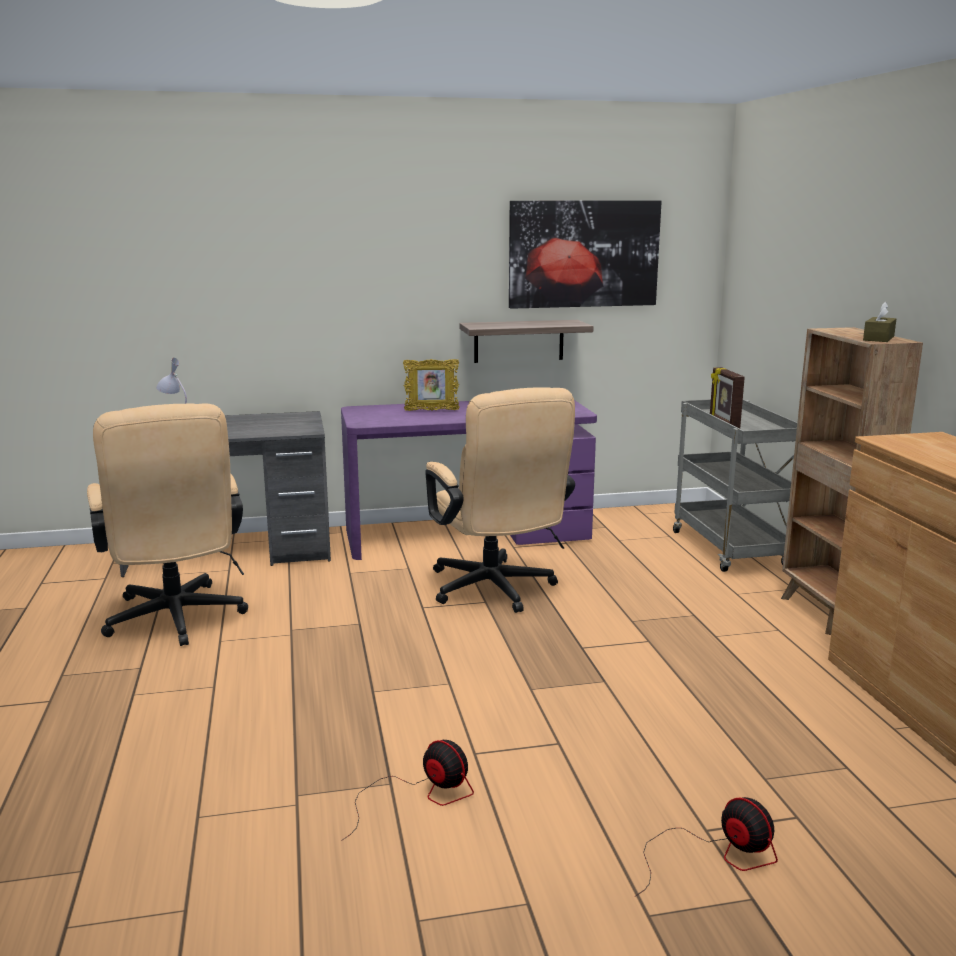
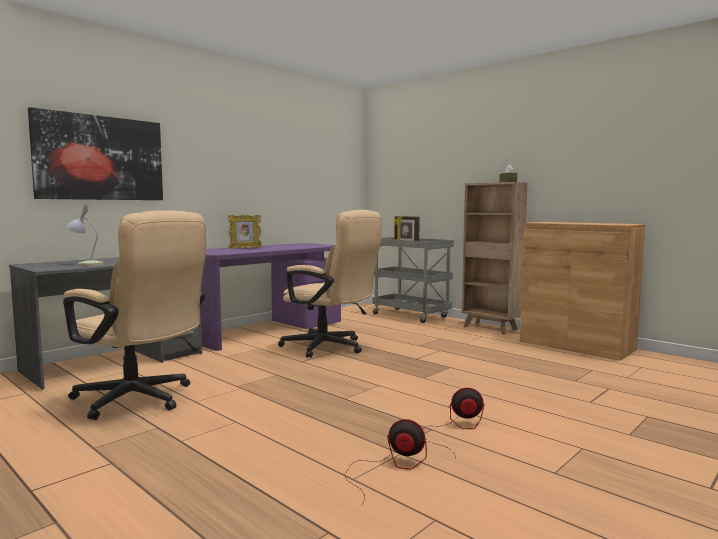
camera: 35 degrees left, 10 degrees down
shelf [459,320,594,363] -> none
picture [509,201,662,309] -> picture moved to [28,107,163,200]
fan [636,797,778,896] -> fan moved to [345,419,427,505]

